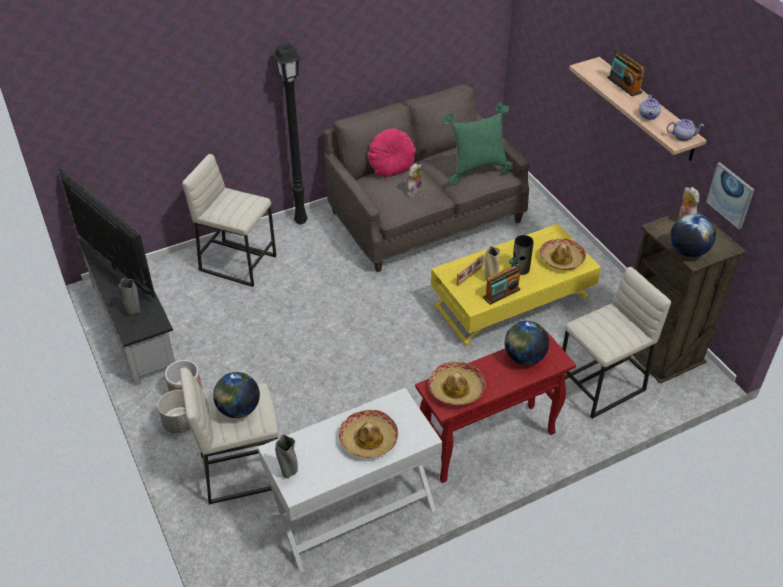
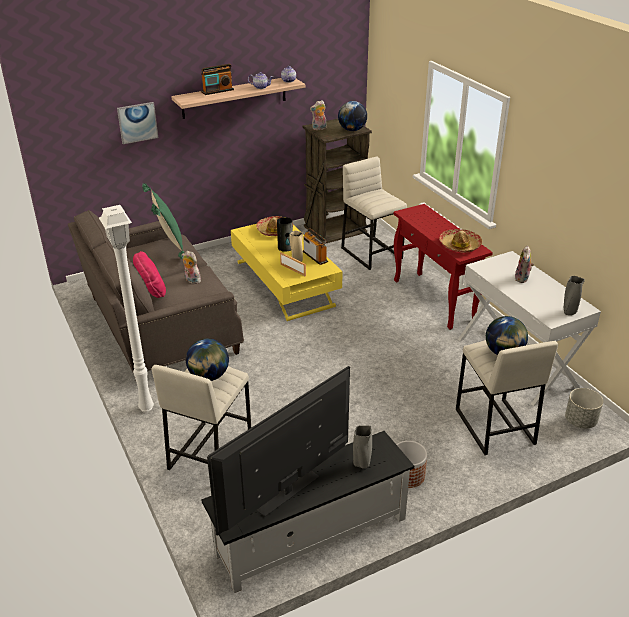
camera: 90 degrees left, 10 degrees down
grey planter [158,390,191,434] -> grey planter moved to [565,388,603,428]
black floor lamp [272,43,307,224] -> white floor lamp [99,205,154,412]
hat [339,410,398,458] -> plush toy [514,246,534,283]
globe [505,321,549,365] -> globe moved to [186,338,229,381]
picture [706,162,755,229] -> picture moved to [117,102,158,144]

